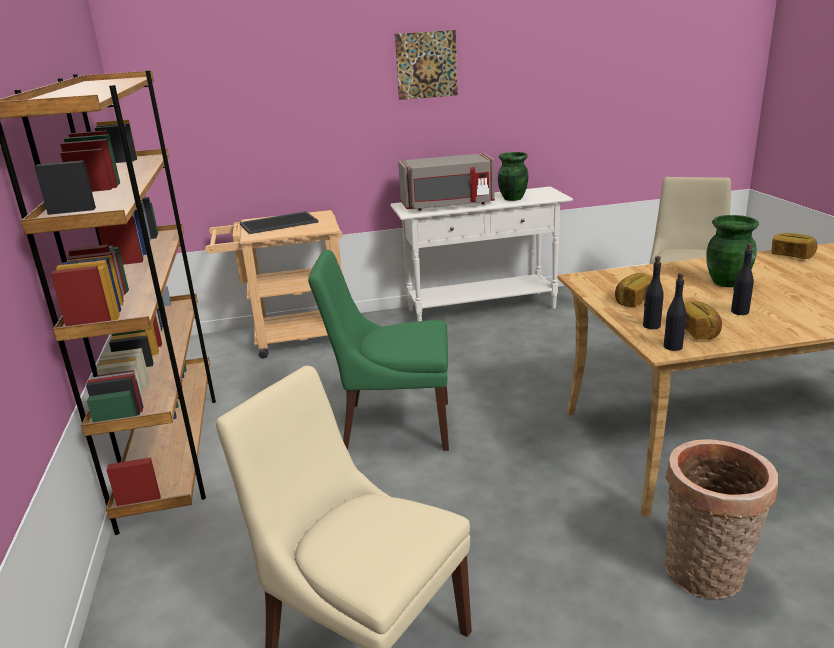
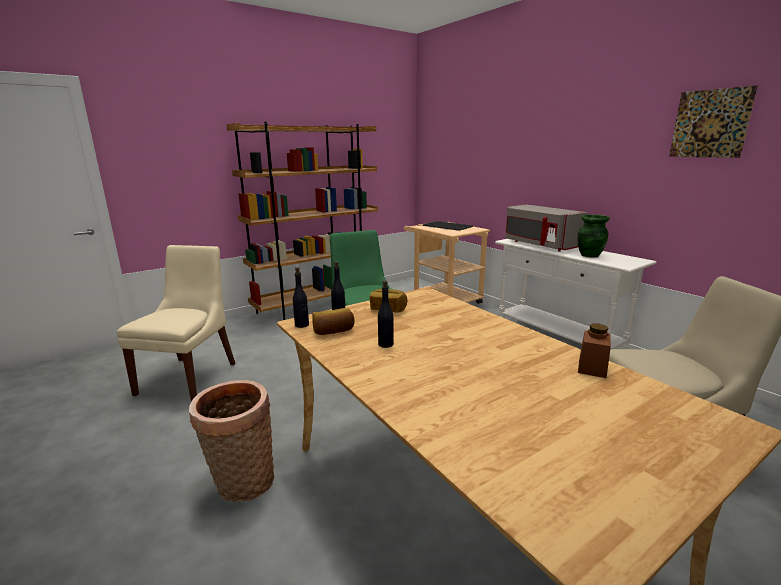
camera: 65 degrees right, 5 degrees down
picture [395,30,458,100] -> picture moved to [669,86,758,158]
green vase [706,215,759,287] -> none
bread [772,233,818,259] -> brown jar [578,324,611,378]

